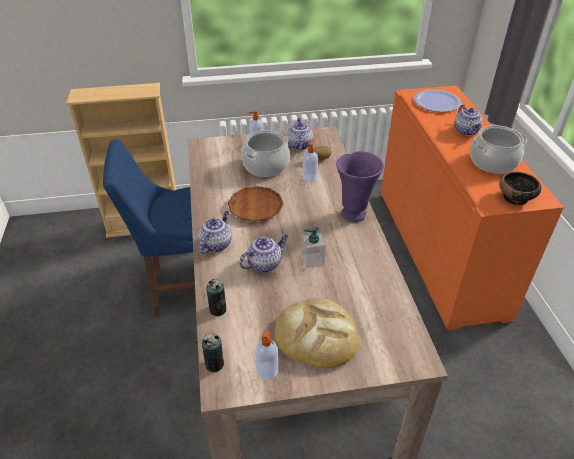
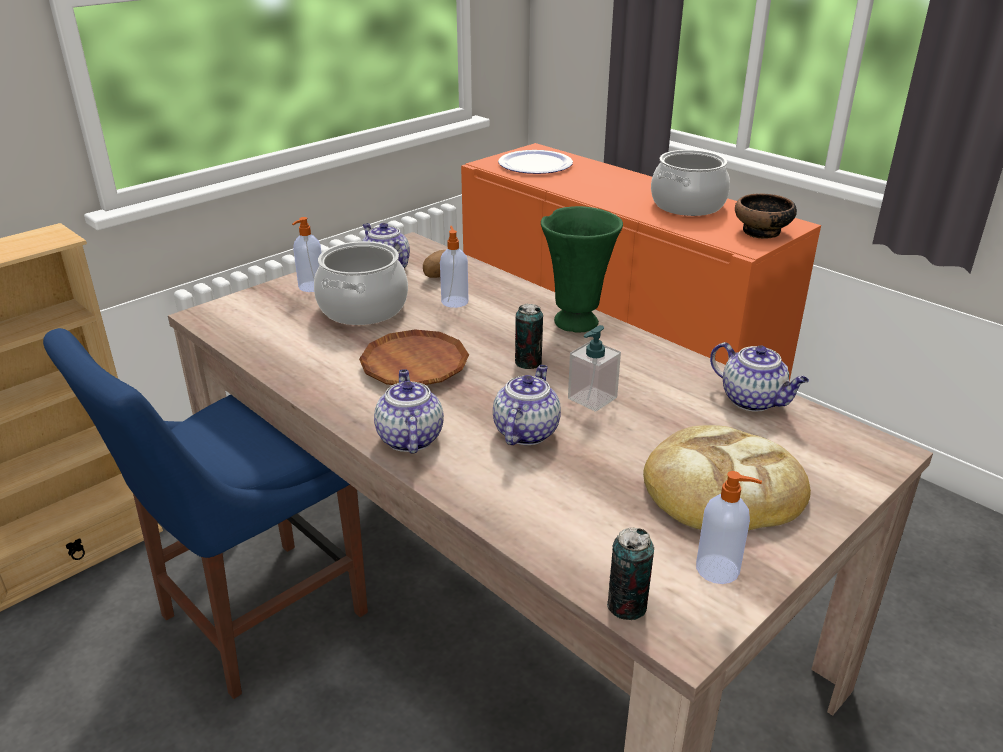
camera: 35 degrees left, 10 degrees down
can [206,279,226,316] -> can moved to [515,304,543,369]
purple vase [336,151,384,222] -> green vase [541,206,623,333]
teapot [455,104,483,136] -> teapot moved to [710,342,809,412]

